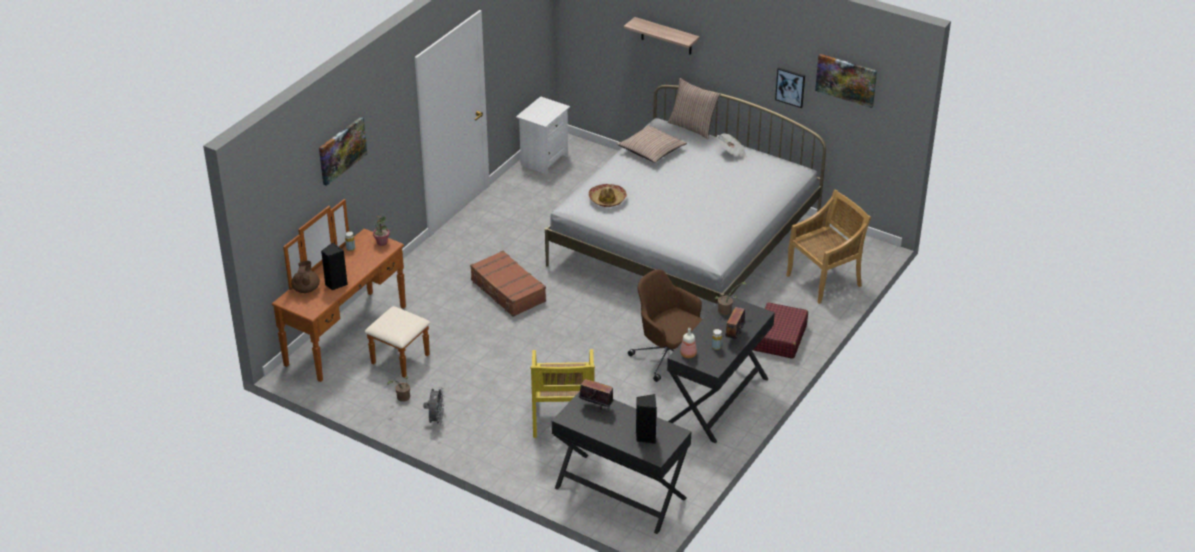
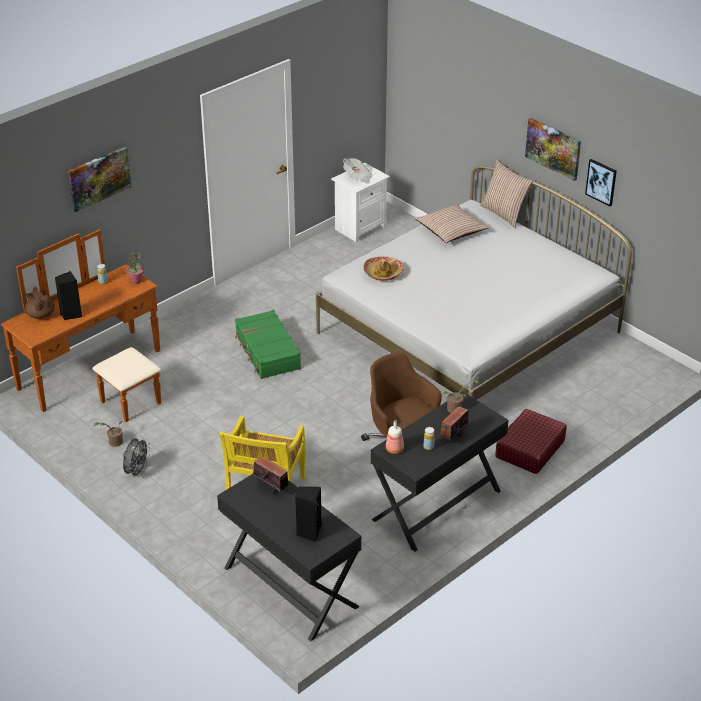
camera: 15 degrees right, 0 degrees up
brown teapot [291,261,320,293] -> brown teapot turned 60 degrees counterclockwise [24,287,55,319]
brown suitcase [470,251,546,317] -> green suitcase [235,310,301,379]
shelf [624,17,700,55] -> none
newspaper [717,134,747,157] -> newspaper moved to [343,158,372,184]
beige chair [786,189,871,304] -> none
picture [815,54,877,108] -> picture moved to [525,118,581,181]

